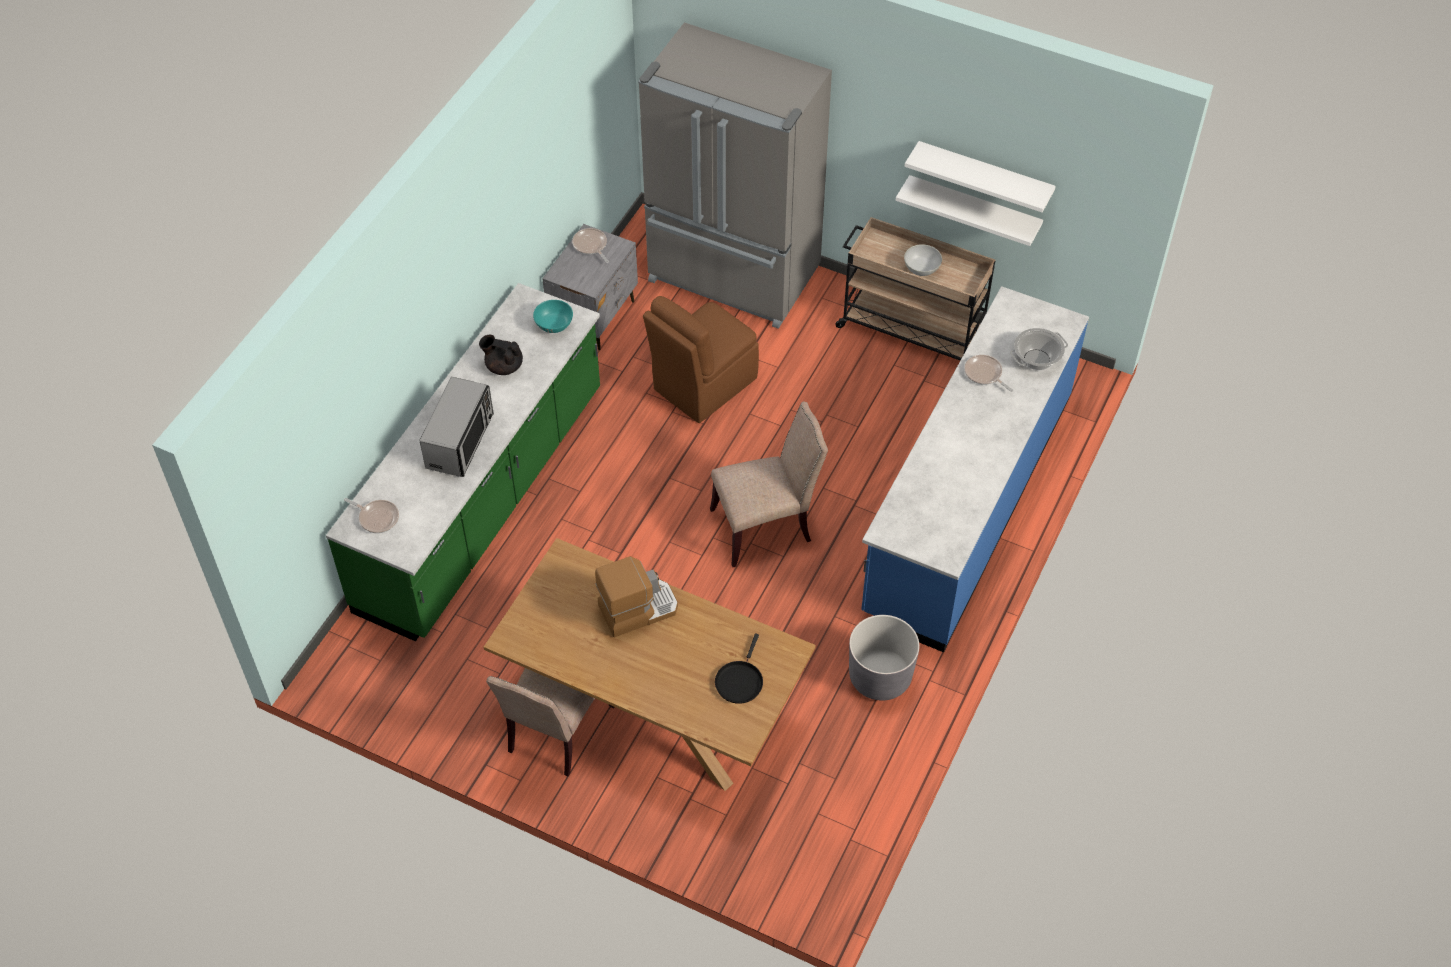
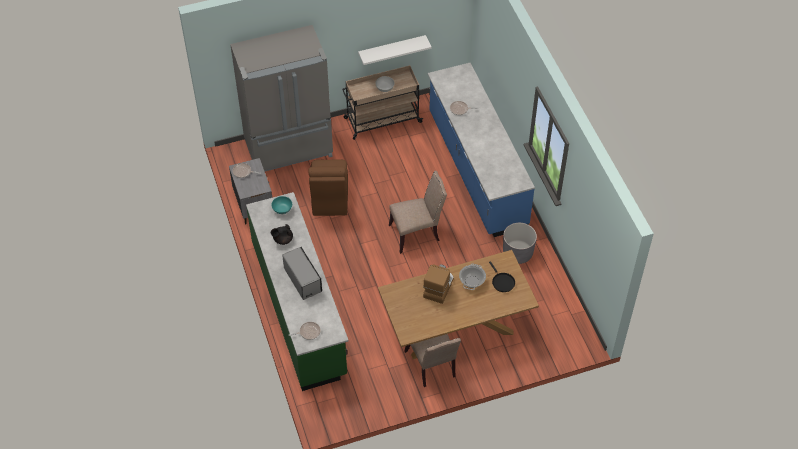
camera: 45 degrees left, 0 degrees up
beige chair [710,401,828,567] -> beige chair turned 45 degrees clockwise [389,171,447,254]
white shelf [905,141,1056,212] -> none
cooking pot [1010,328,1068,370] -> cooking pot moved to [459,263,486,290]

